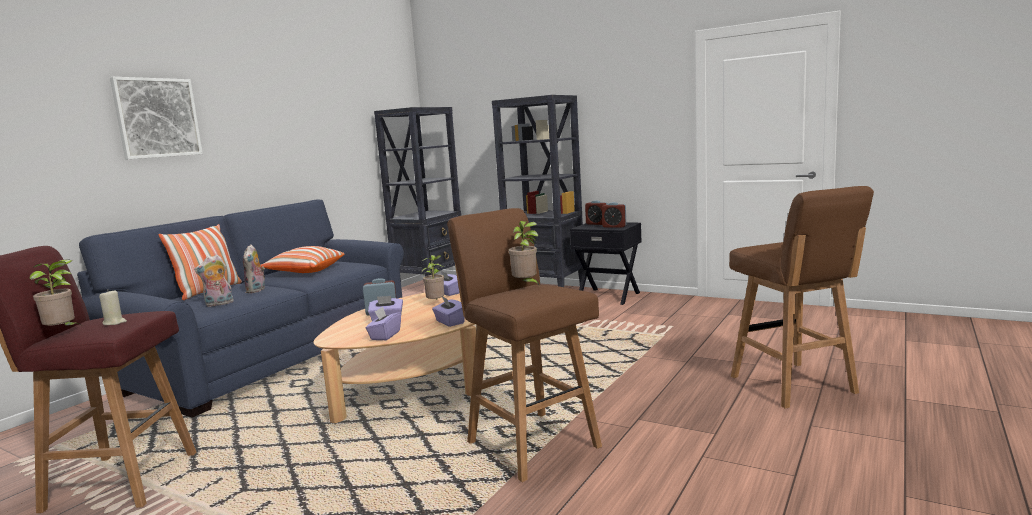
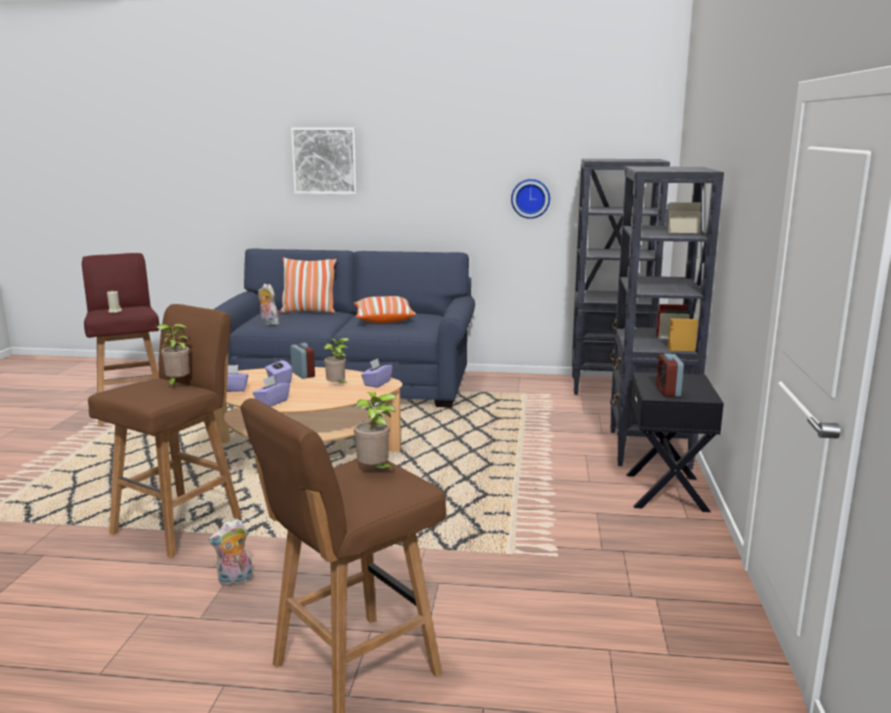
camera: 65 degrees right, 5 degrees up
potted plant [29,260,79,326] -> potted plant moved to [354,392,397,472]
plush toy [243,244,265,293] -> plush toy moved to [208,519,253,586]
alarm clock [585,200,608,225] -> none
none -> wall clock [511,179,550,219]

